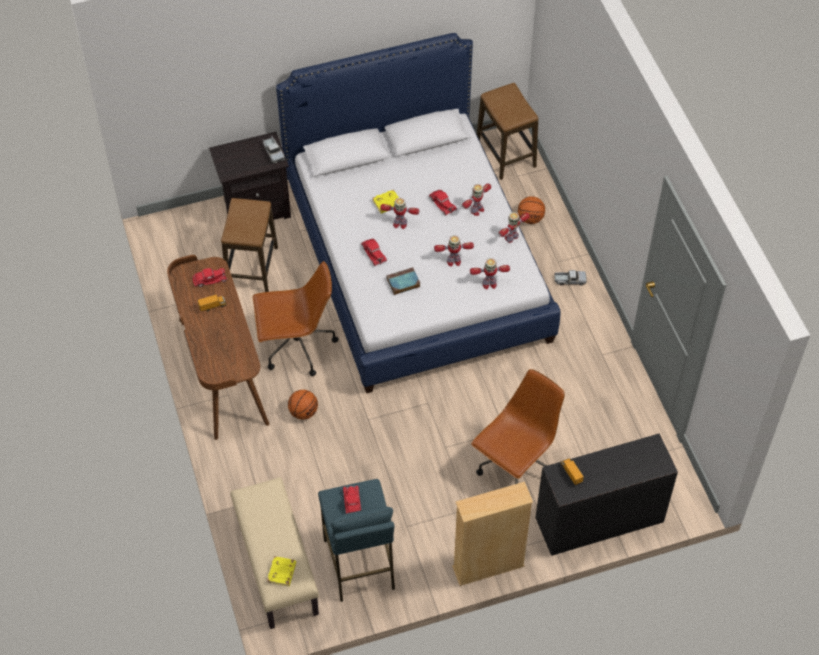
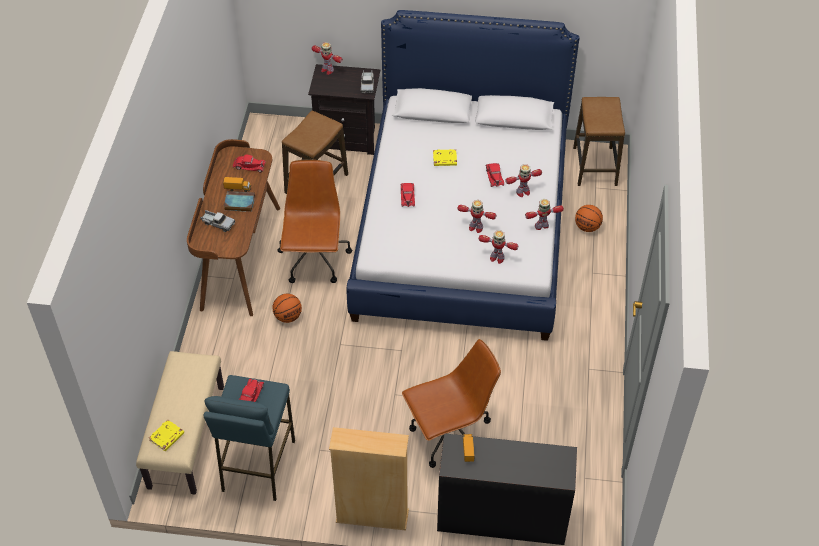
camera: 25 degrees right, 5 degrees down
brown office chair [253,261,338,376] -> brown office chair turned 105 degrees counterclockwise [277,160,352,283]
toy robot [380,198,419,229] -> toy robot moved to [312,42,343,75]
book [386,267,421,295] -> book moved to [224,191,255,212]
toy truck [554,270,587,286] -> toy truck moved to [200,210,235,232]

